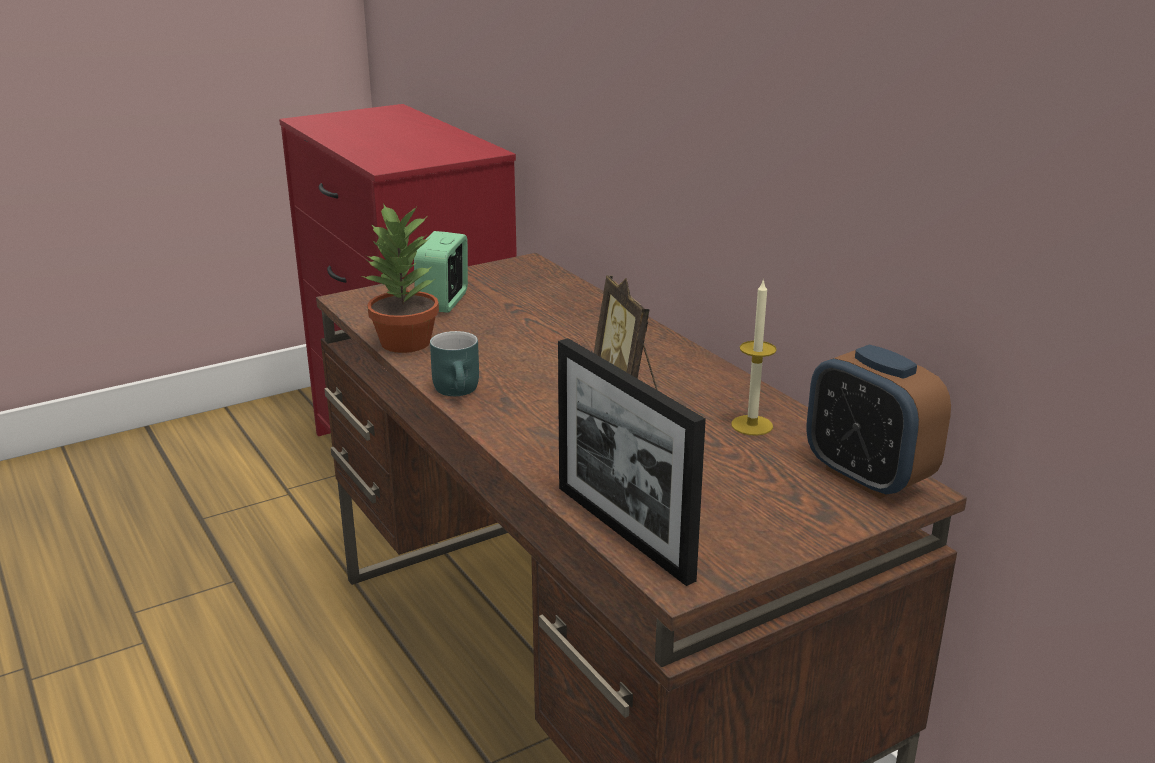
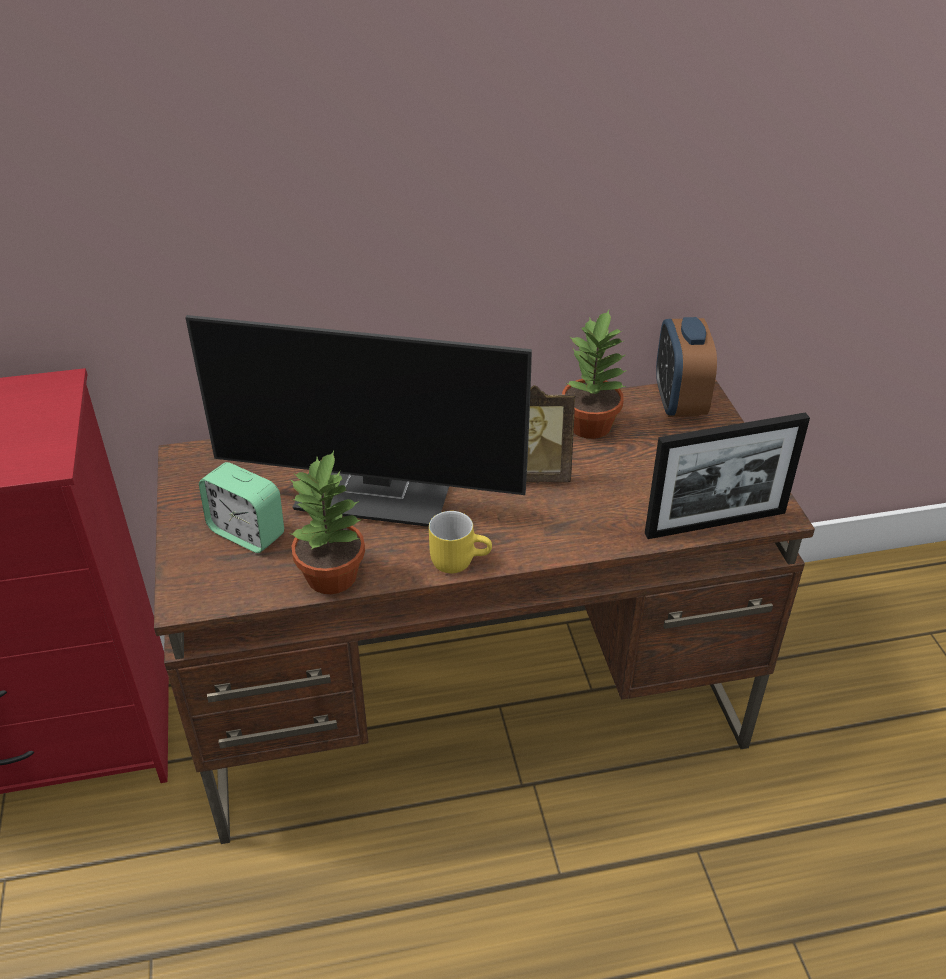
camera: 70 degrees left, 15 degrees up
turquoise mug [430,331,479,396] -> yellow mug [429,511,492,573]
candle [731,278,777,436] -> potted plant [562,310,627,439]
alarm clock [806,345,951,499] -> alarm clock turned 105 degrees clockwise [656,317,717,417]
none -> monitor [185,315,532,527]

